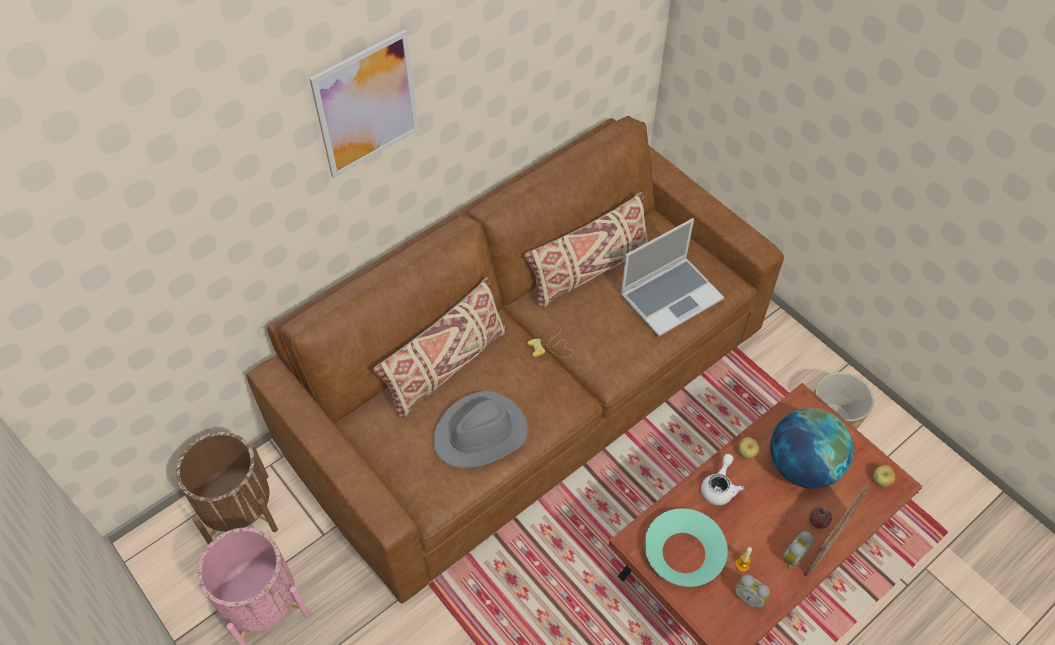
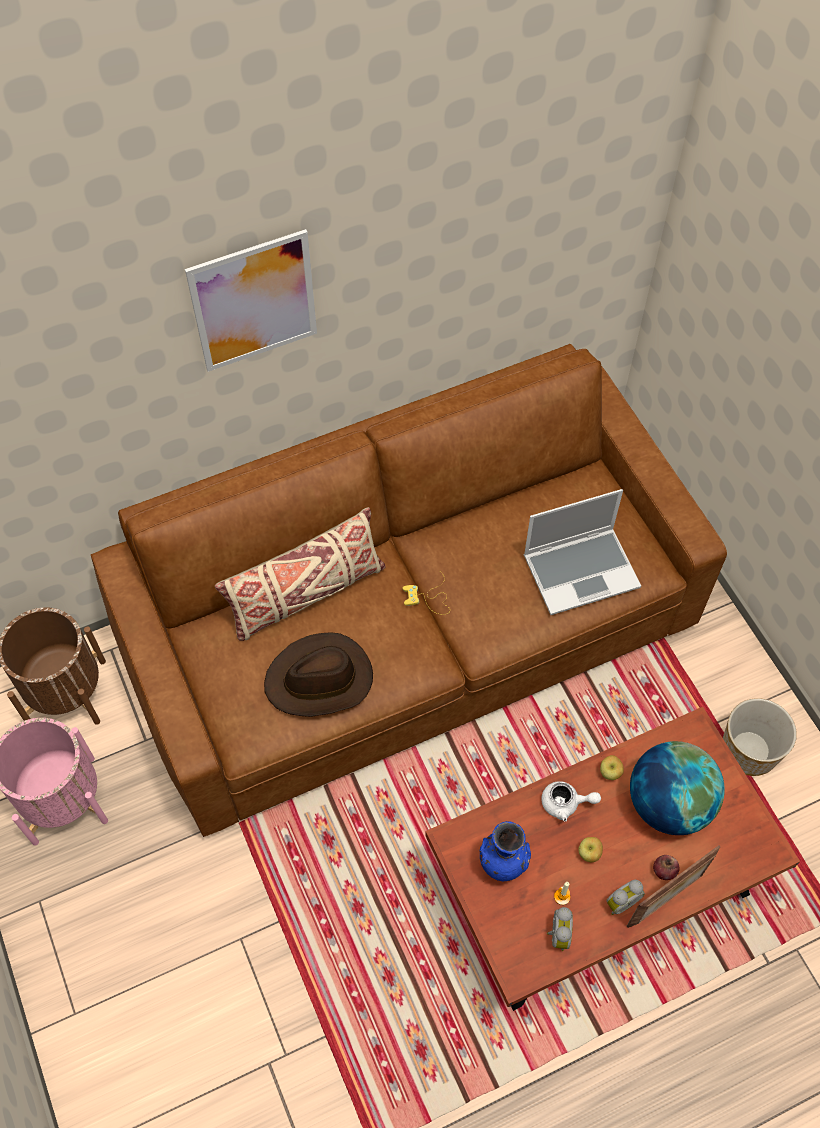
camera: 15 degrees right, 5 degrees up
grey hat [433,391,528,468] -> brown hat [264,632,373,717]
beige pillow [524,192,649,307] -> none
turquoise bowl [644,508,728,587] -> blue vase [479,821,531,881]
white teapot [701,454,744,505] -> white teapot turned 60 degrees clockwise [541,781,601,822]
alarm clock [734,574,770,610] -> alarm clock turned 135 degrees counterclockwise [547,907,573,951]
apple [873,465,895,487] -> apple moved to [579,837,603,862]

